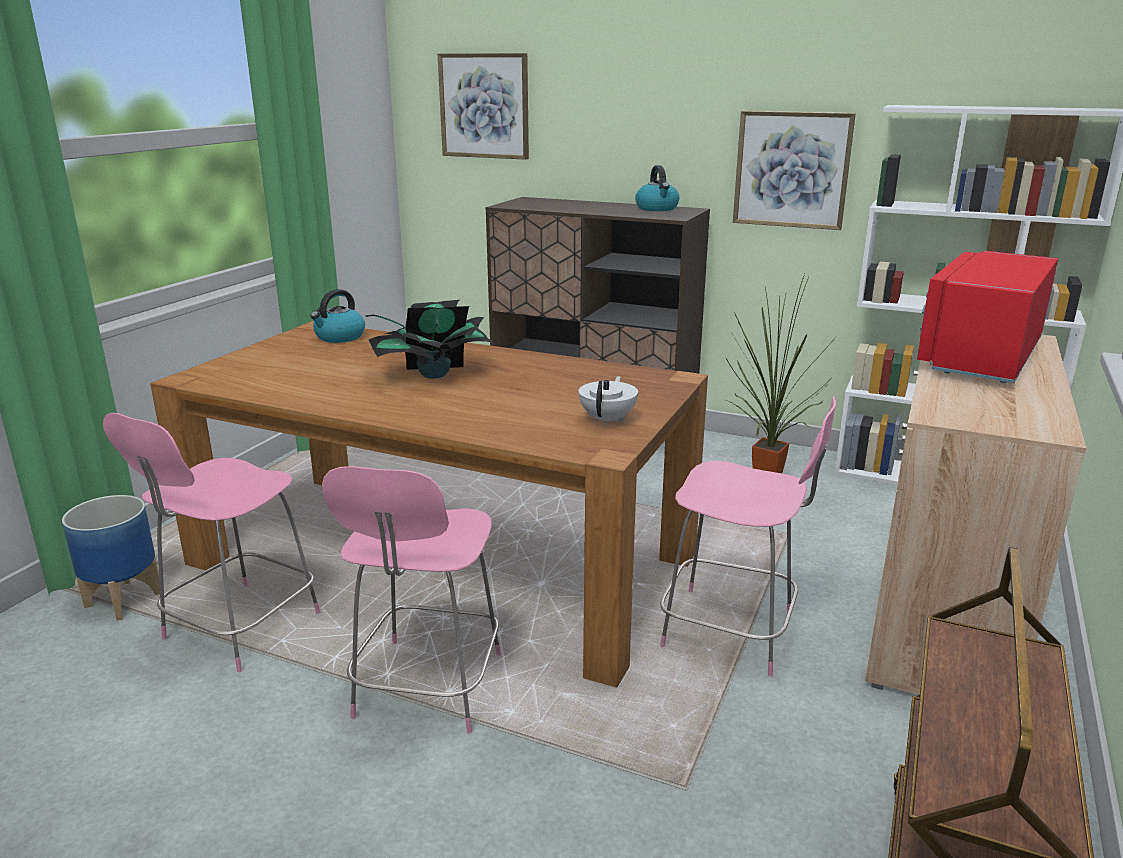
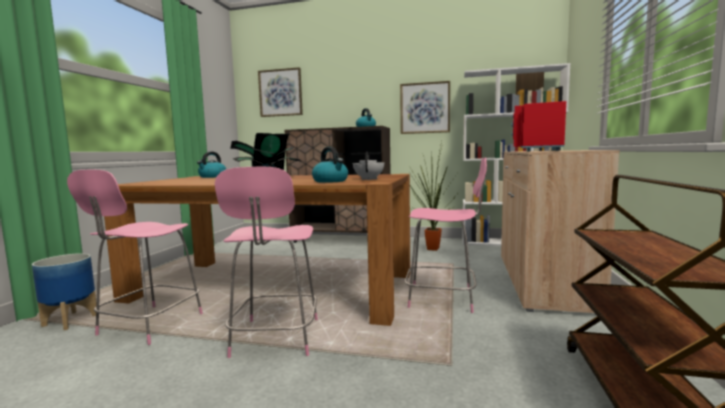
camera: 10 degrees left, 15 degrees down
none -> kettle [312,147,348,183]

